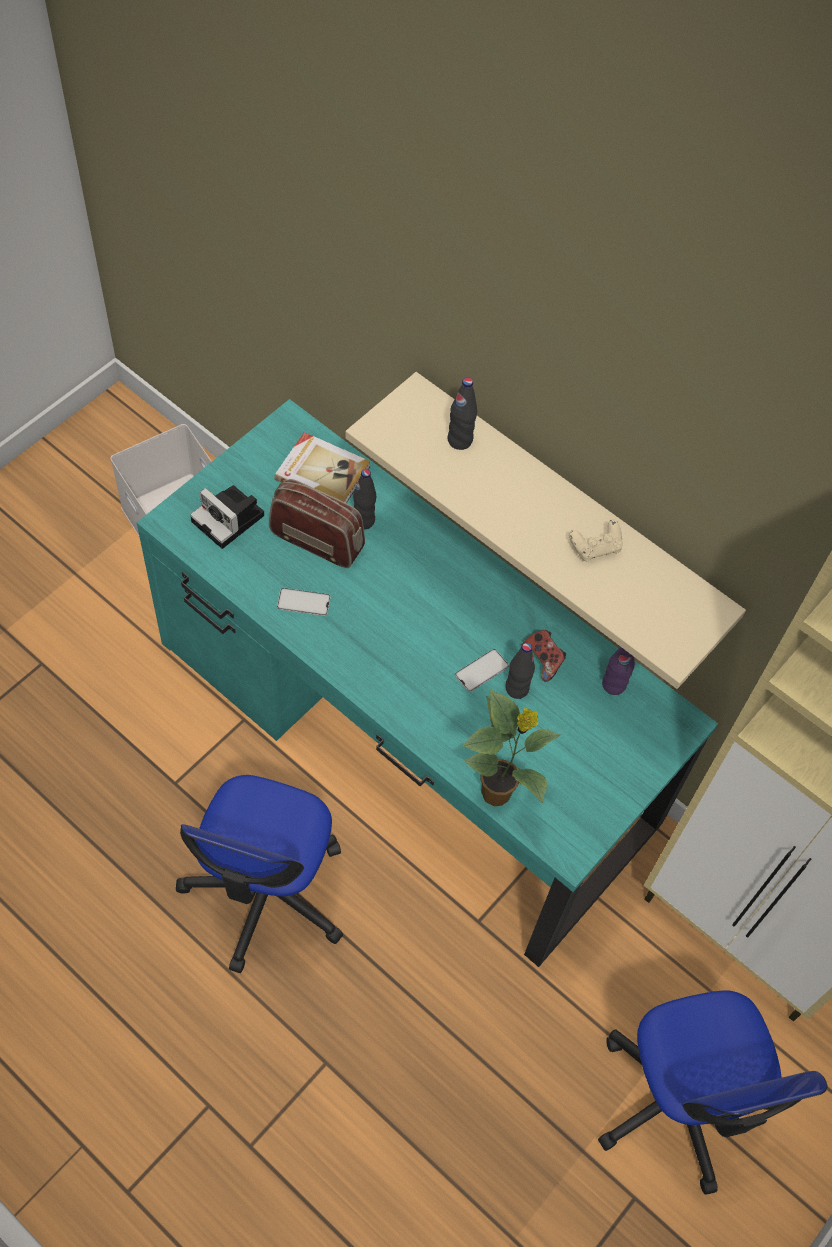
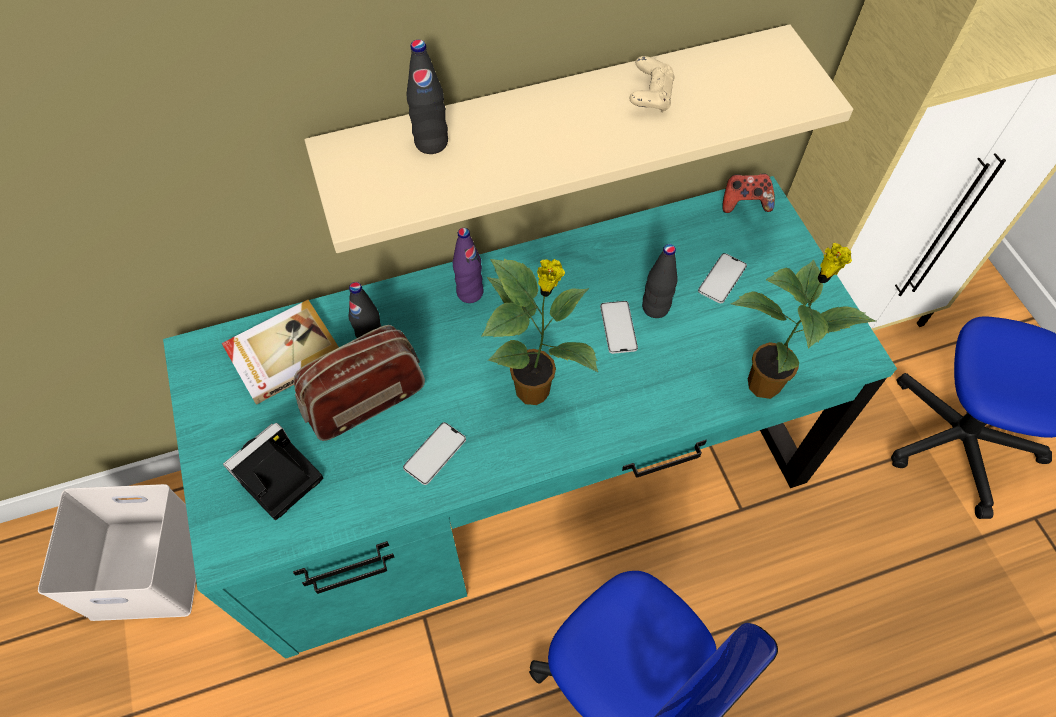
camera: 55 degrees left, 0 degrees up
camera [190,485,264,549] -> camera turned 150 degrees clockwise [223,423,323,520]
game controller [521,630,566,682] -> game controller moved to [722,174,775,213]
purple bottle [602,647,635,695] -> purple bottle moved to [453,228,484,303]
none -> potted plant [481,259,598,405]
none -> phone [698,253,747,303]

